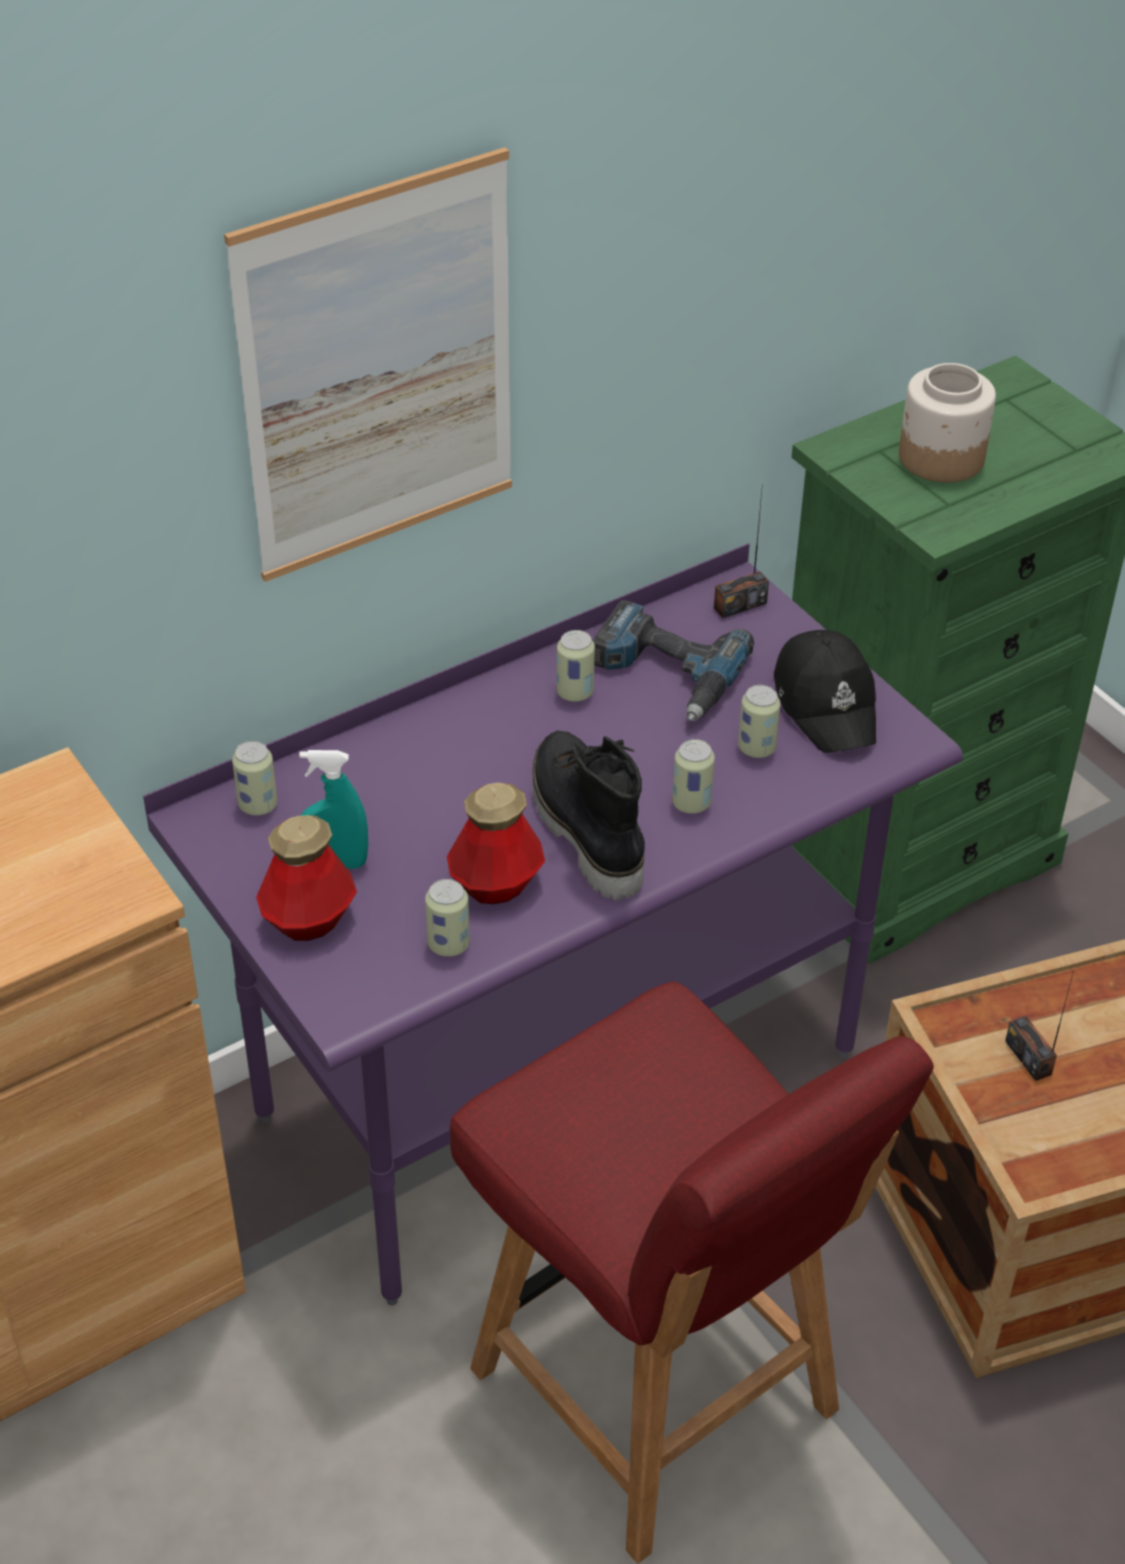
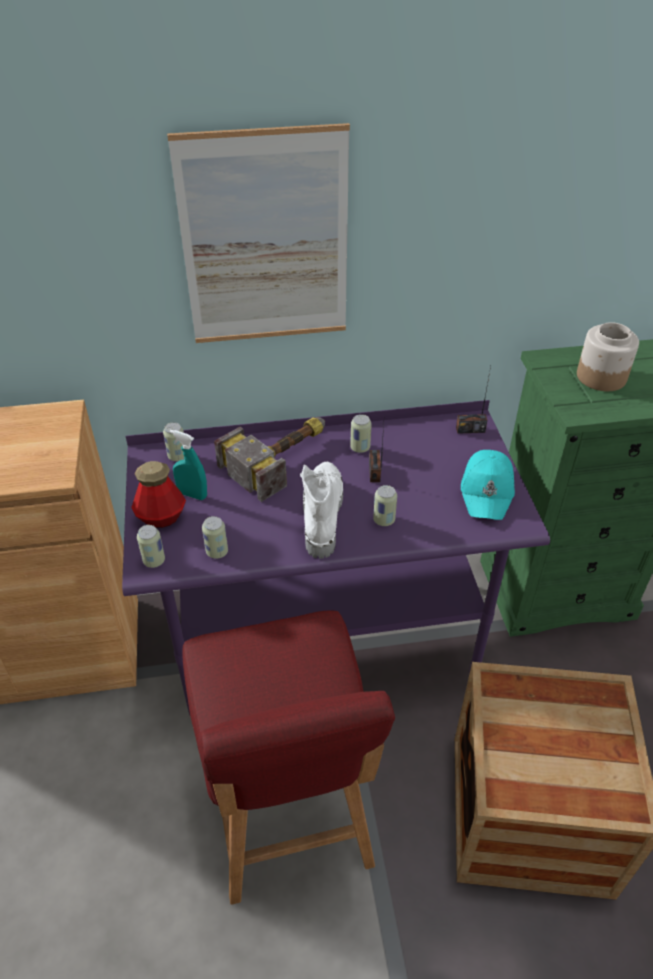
camera: 25 degrees right, 0 degrees up
bottle [447,783,545,904] -> none
black boot [532,731,645,900] -> white boot [300,461,343,559]
power drill [593,600,754,721] -> none
can [738,685,781,758] -> can moved to [137,525,165,568]
black cap [774,630,876,753] -> turquoise cap [461,450,515,520]
radio [1005,974,1073,1081] -> radio moved to [369,425,384,482]
none -> hammer [214,417,325,502]

